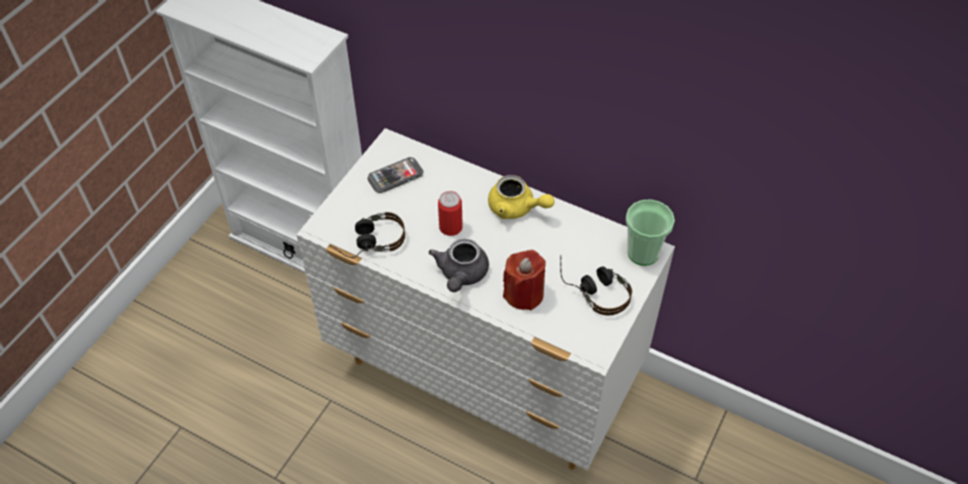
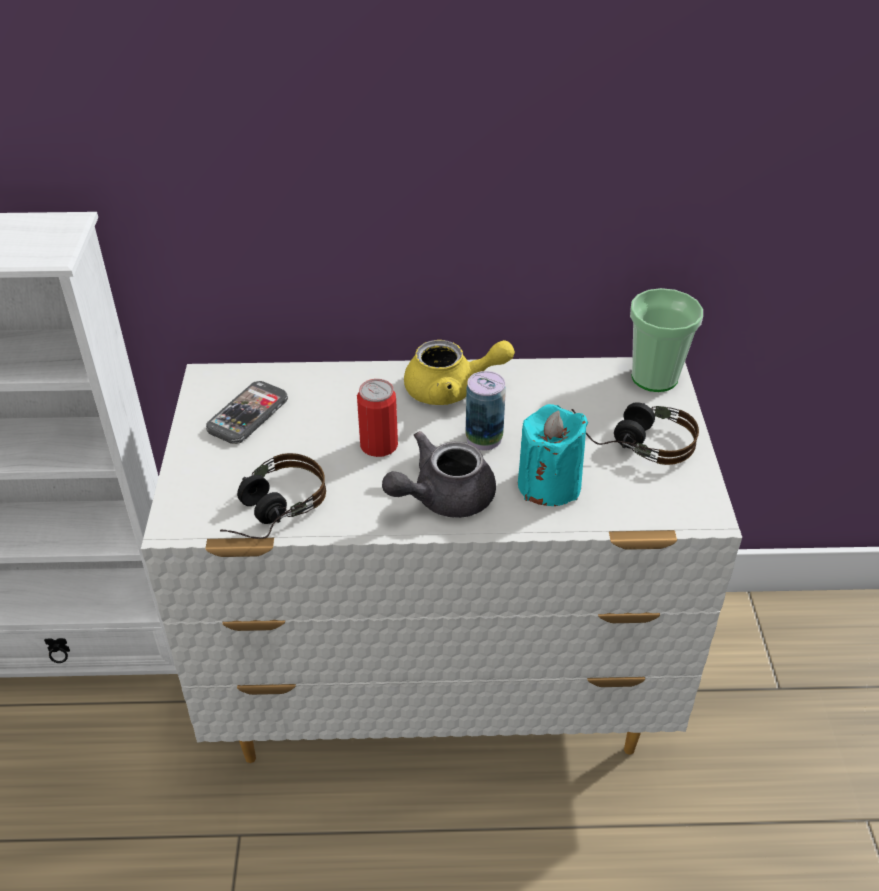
camera: 30 degrees left, 10 degrees down
grey teapot [429,239,489,292] -> grey teapot turned 75 degrees clockwise [382,431,496,518]
red candle [503,250,546,310] -> turquoise candle [518,404,588,506]
none -> can [466,371,506,450]

